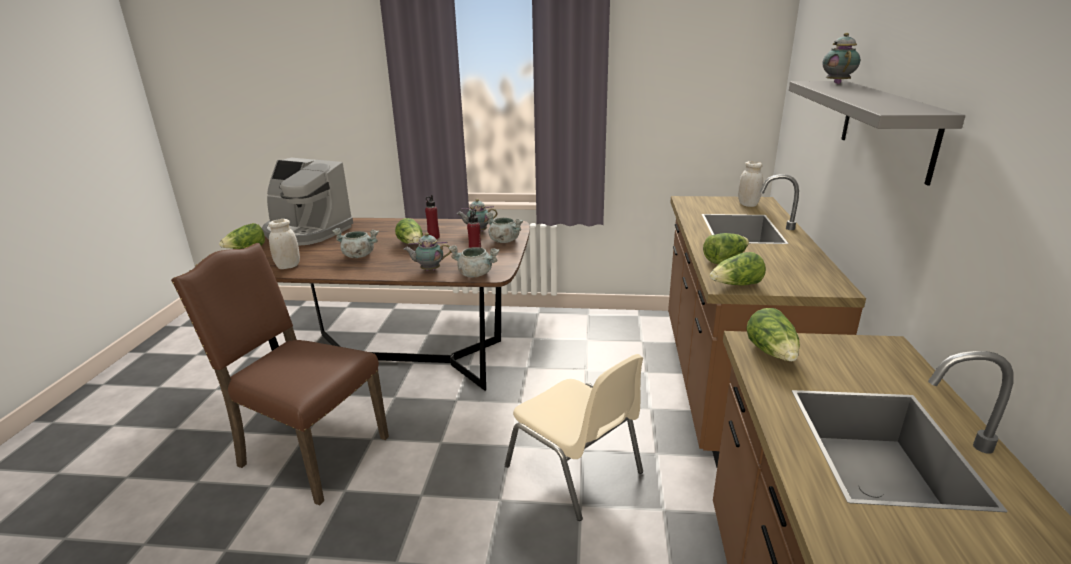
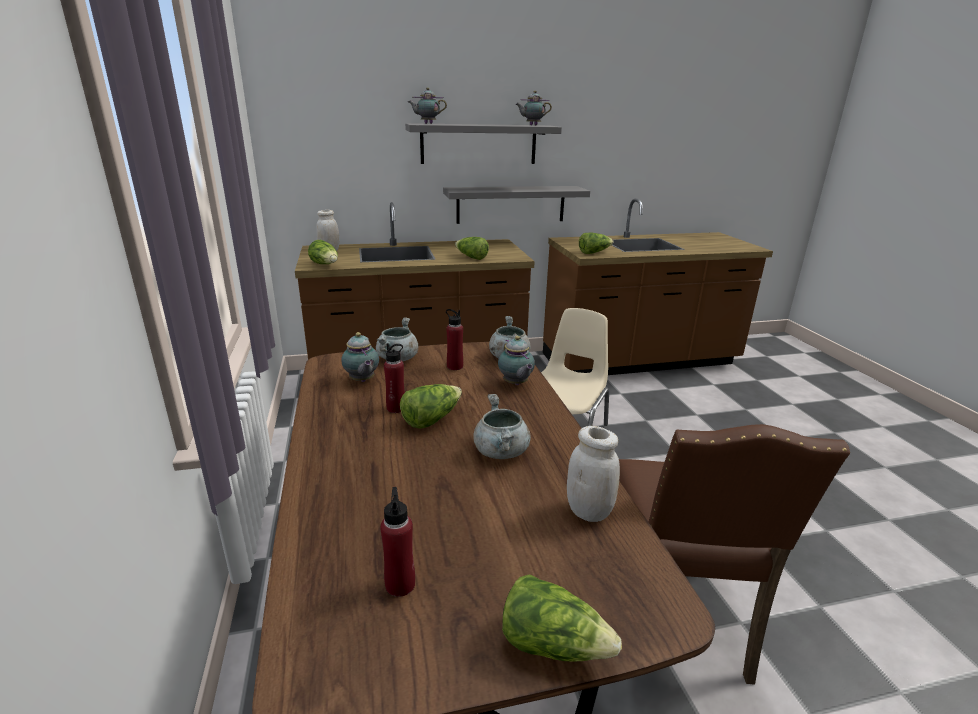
camera: 110 degrees left, 0 degrees up
coffee machine [262,158,353,246] -> red bottle [380,487,415,597]
lettuce [710,252,766,286] -> lettuce moved to [308,240,338,264]
none -> grey shelf [443,186,590,224]
none -> teapot [516,91,552,125]

